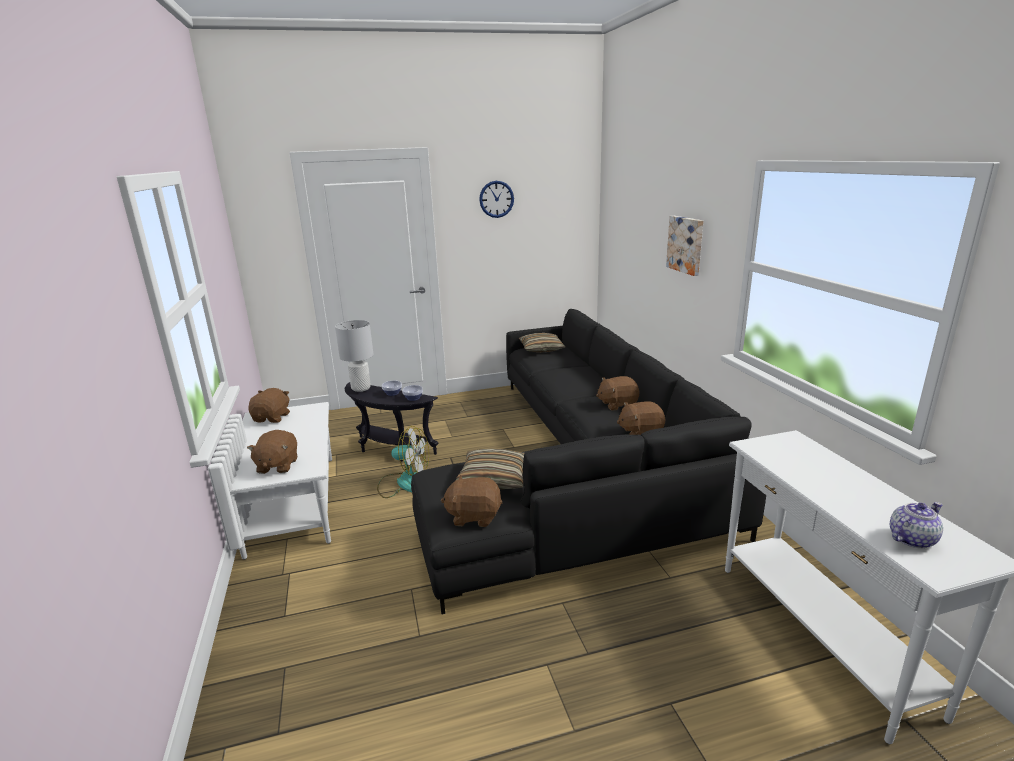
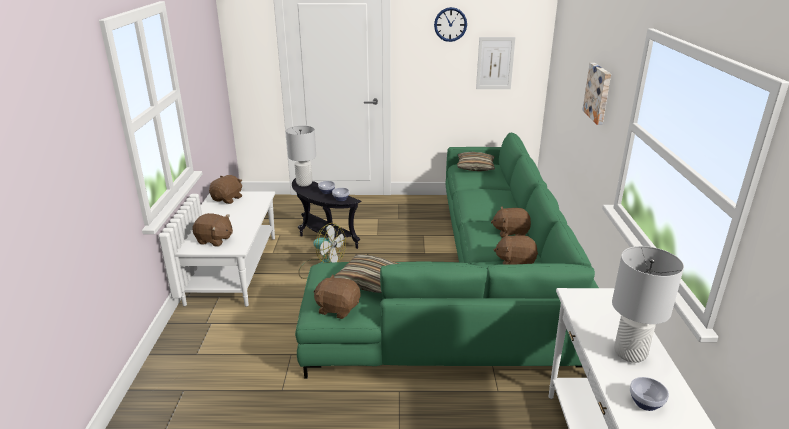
camera: 15 degrees right, 5 degrees up
brown plush toy [247,430,297,474] -> brown plush toy turned 90 degrees counterclockwise [192,213,233,247]
black sofa [411,309,766,614] -> green sofa [295,132,599,379]
teapot [890,502,943,549] -> bowl [630,377,669,411]
none -> picture [476,37,515,89]
none -> grey table lamp [612,246,684,363]

